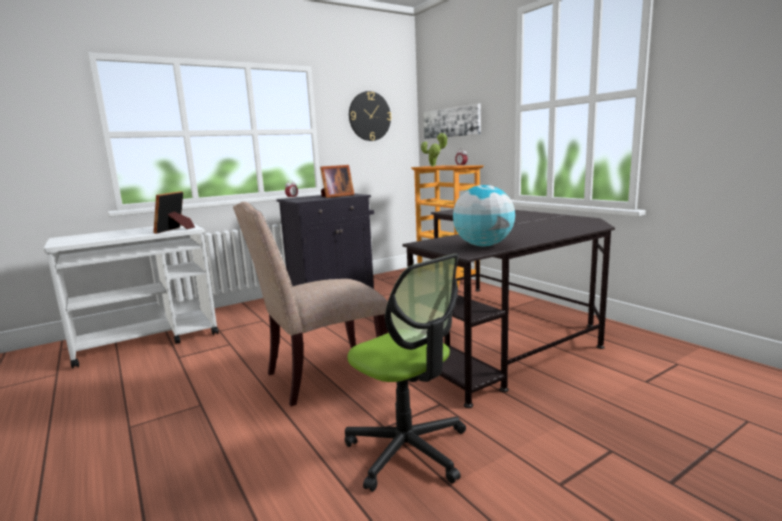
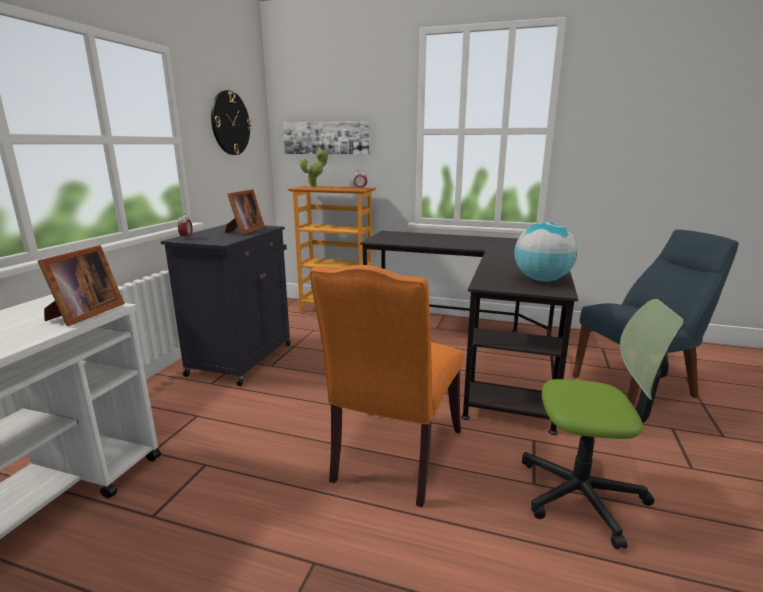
camera: 40 degrees left, 5 degrees up
picture frame [153,191,195,234] -> picture frame turned 135 degrees counterclockwise [37,245,124,326]
beige chair [233,202,388,406] -> orange chair [309,265,463,507]
none -> blue chair [573,230,739,406]

